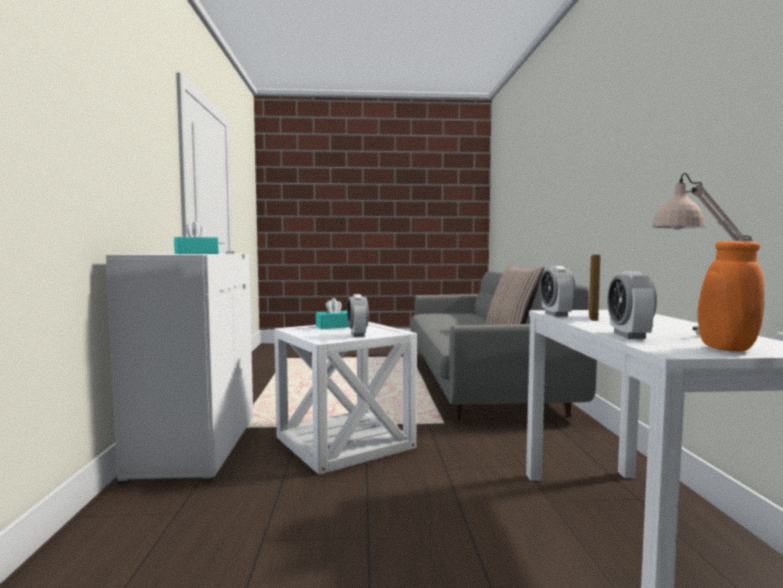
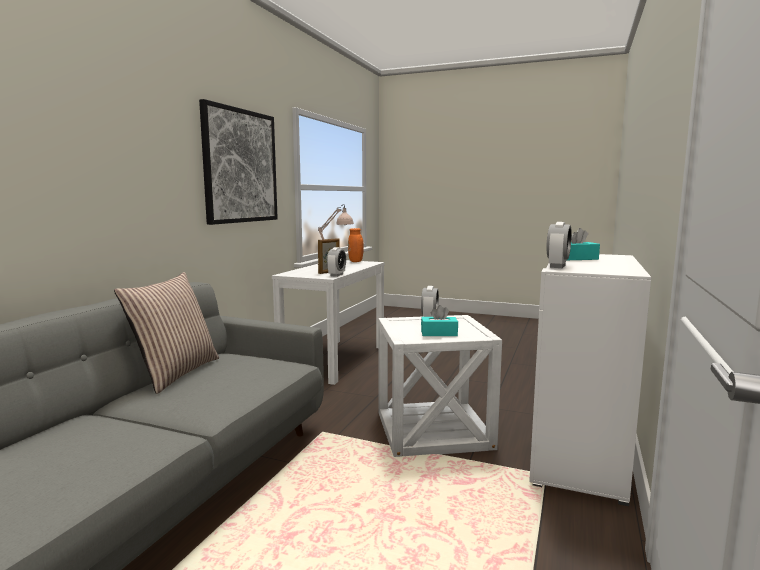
camera: 155 degrees left, 5 degrees up
alarm clock [607,271,657,339] -> alarm clock moved to [547,222,572,268]
none -> picture [199,99,278,225]

